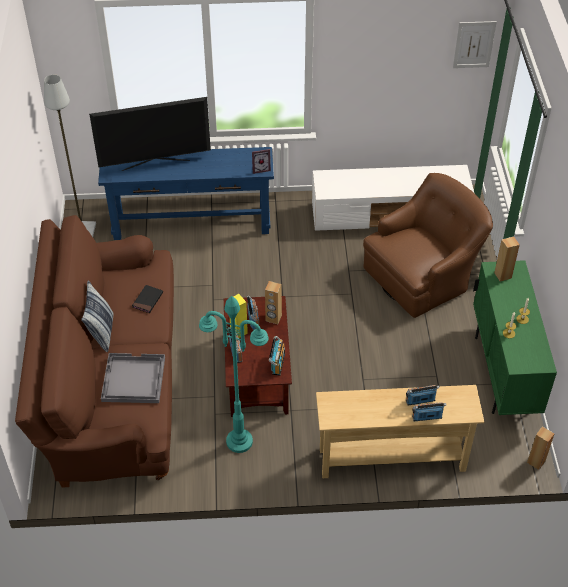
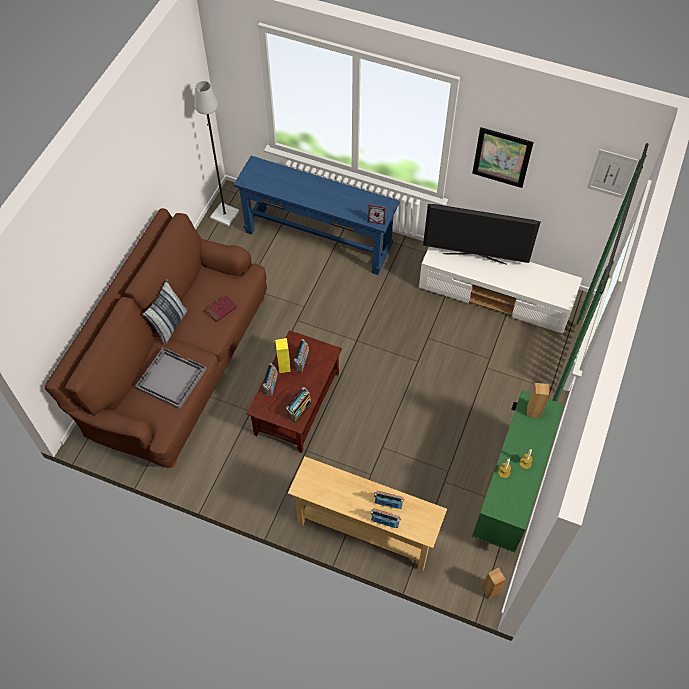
camera: 25 degrees right, 10 degrees up
television [89,97,211,171] -> television moved to [423,204,541,265]
black book [132,285,163,313] -> red book [205,295,237,322]
turquoise floor lamp [199,296,269,453] -> none
brown speaker [265,281,282,324] -> none
brown armchair [363,173,493,318] -> none
none -> picture [472,127,534,188]

